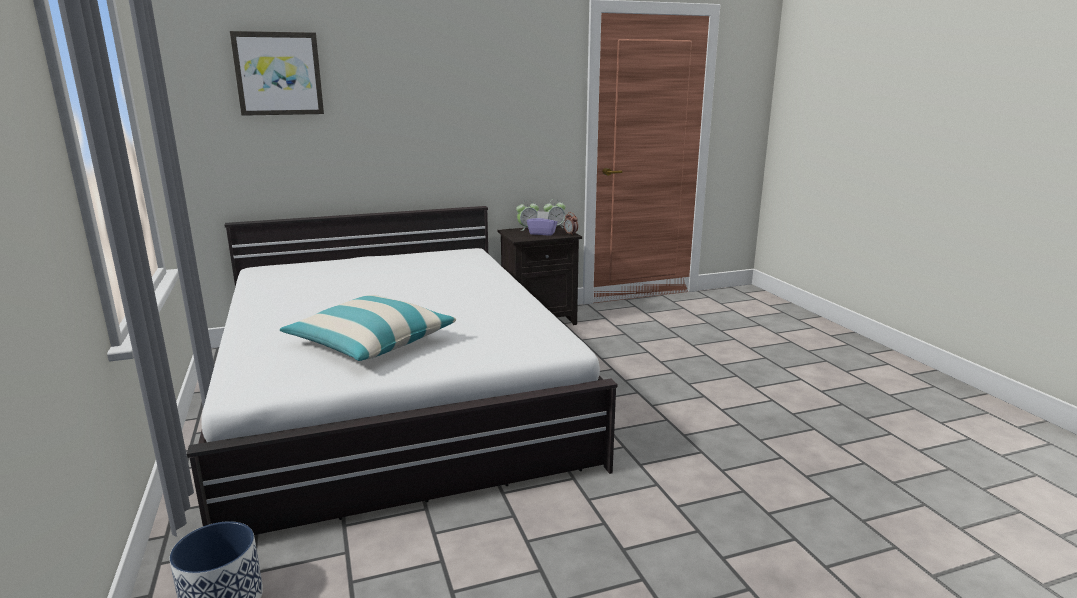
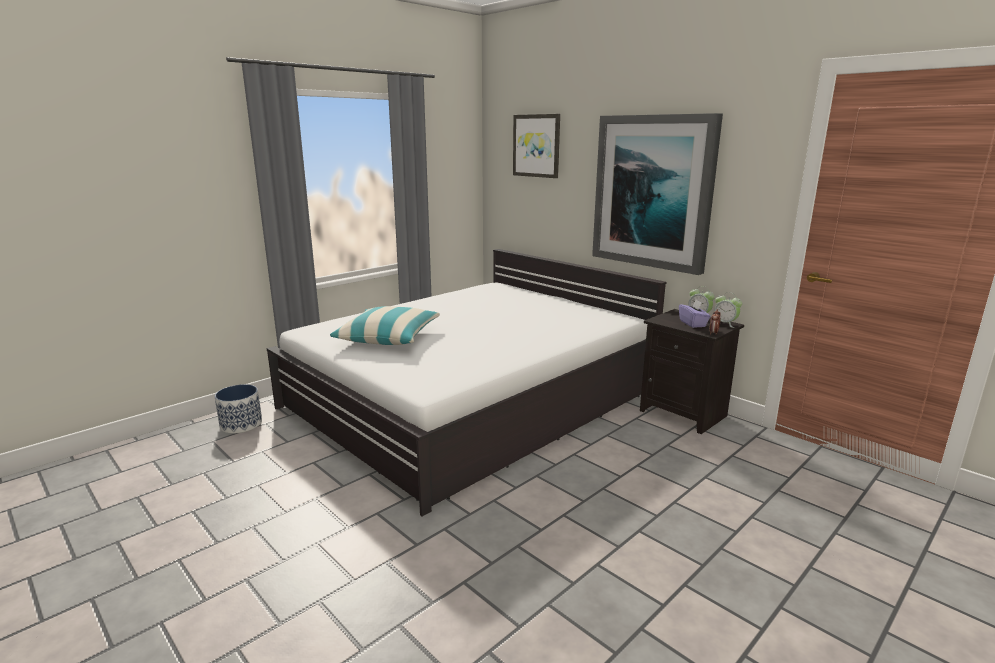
camera: 65 degrees right, 0 degrees up
none -> picture [592,113,723,275]

